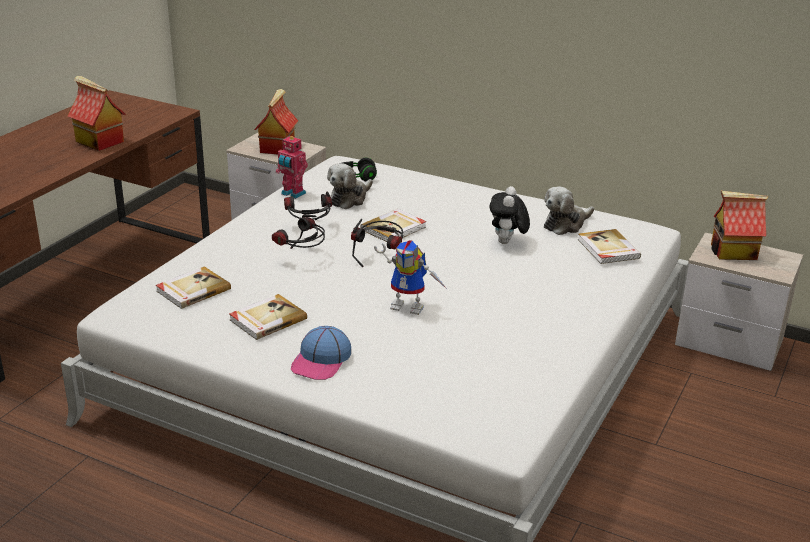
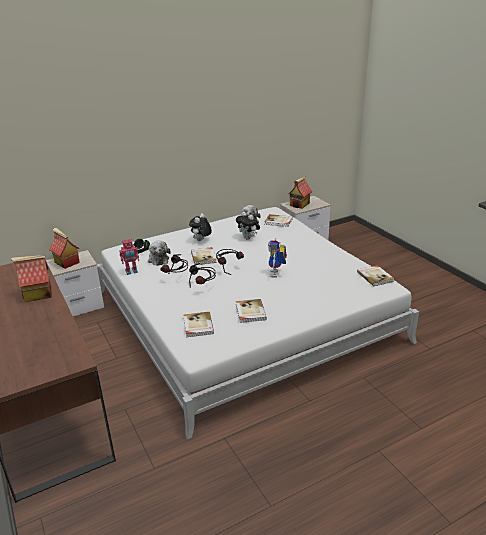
camera: 55 degrees left, 0 degrees up
cap [291,326,351,380] -> none
toy robot [374,240,447,315] -> toy robot turned 135 degrees clockwise [268,238,287,278]
none -> plush toy [189,213,212,241]
none -> book [357,265,394,286]

